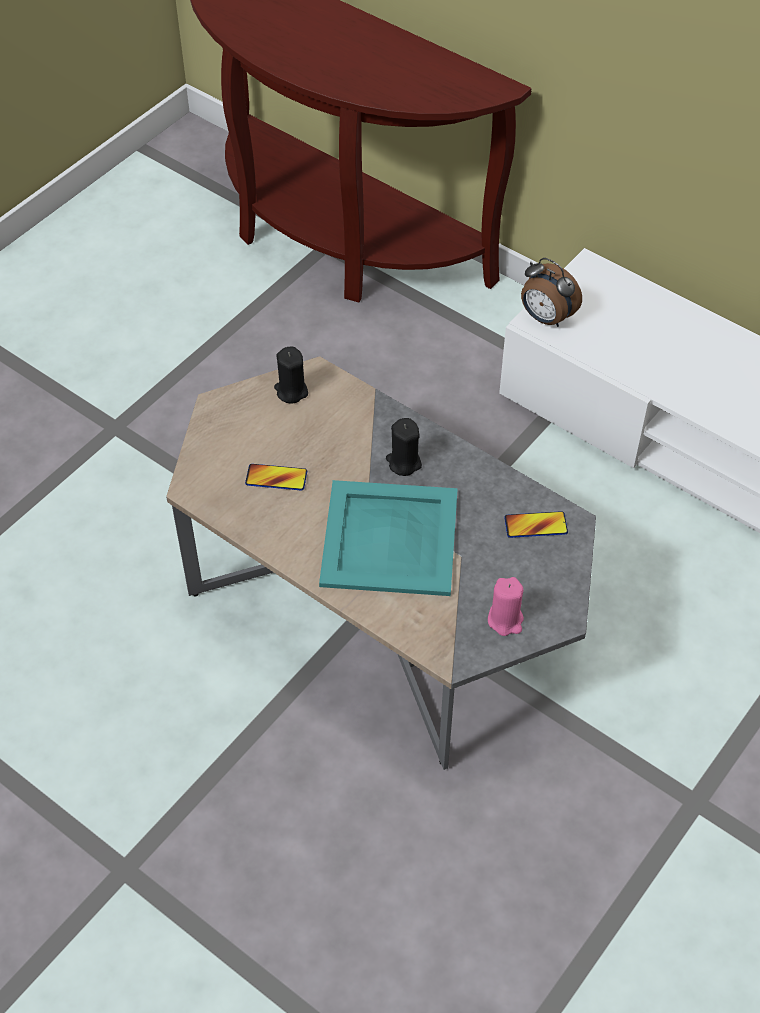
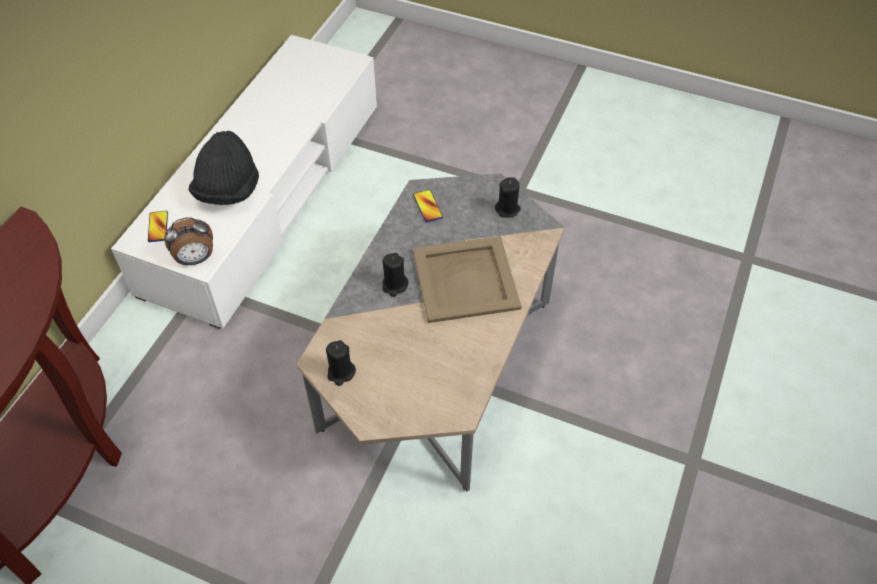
camera: 105 degrees left, 0 degrees up
phone [245,464,307,491] -> phone moved to [148,211,168,242]
turquoise tray [319,480,458,596] -> beige tray [413,236,521,323]
pink candle [488,577,524,636] -> black candle [495,177,520,218]
alarm clock [521,258,582,327] -> alarm clock turned 45 degrees clockwise [164,217,213,265]
none -> black hat [189,131,259,205]

